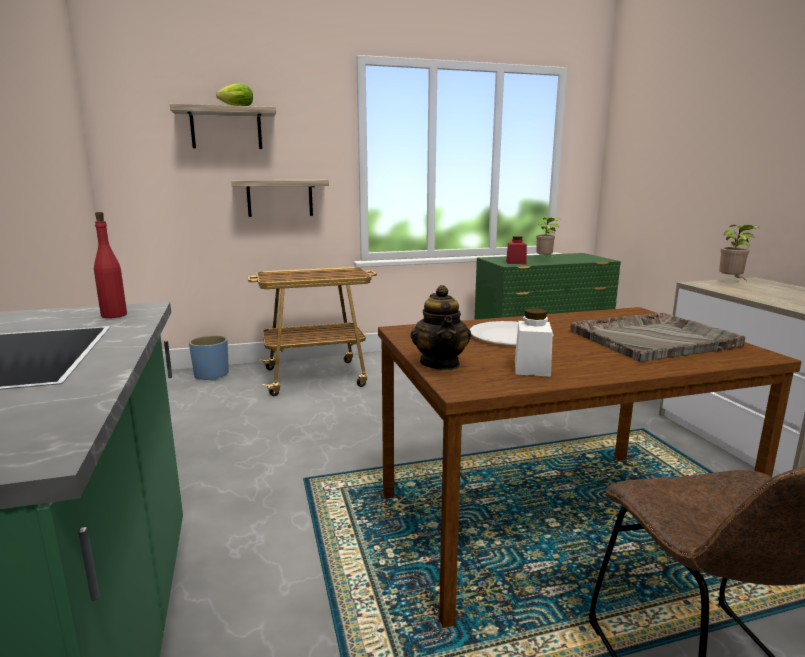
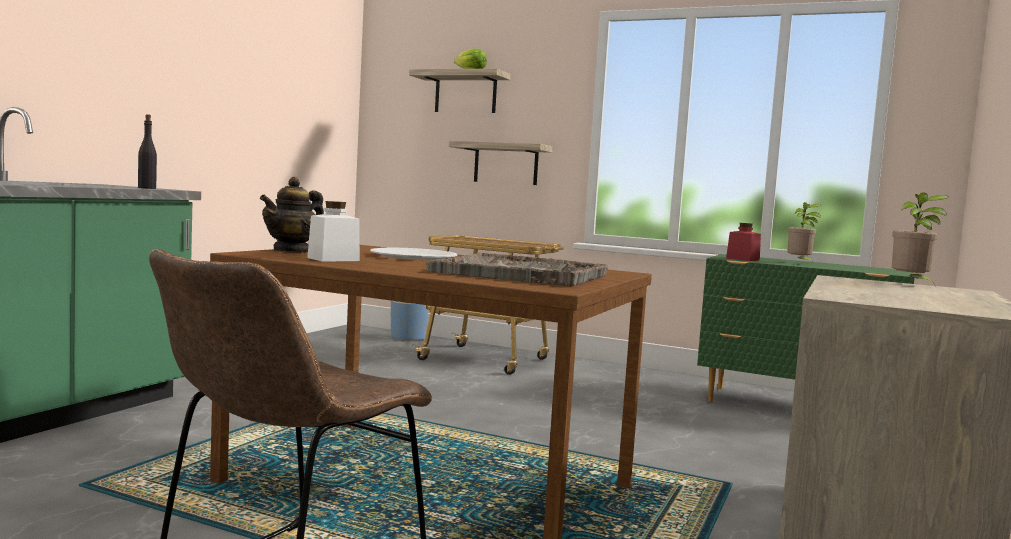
camera: 40 degrees right, 10 degrees down
red bottle [94,212,127,318] -> black bottle [138,114,157,189]

